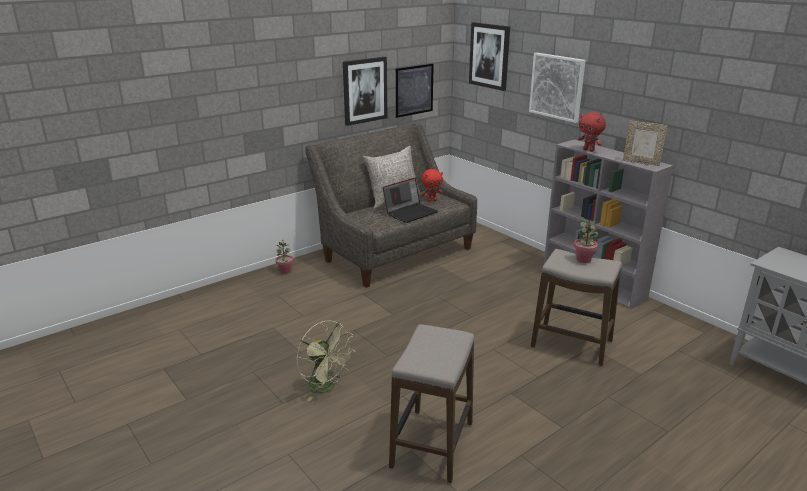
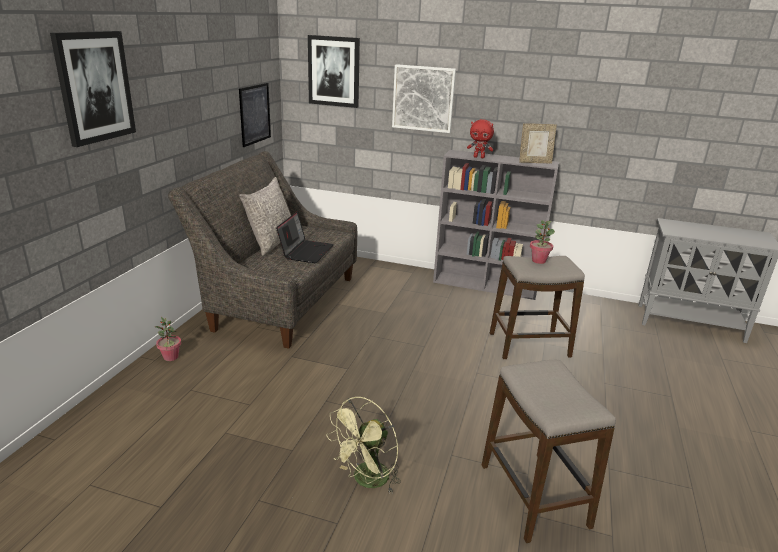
camera: 35 degrees left, 0 degrees up
green fan [296,320,356,401] -> green fan turned 120 degrees clockwise [326,397,401,493]
picture [343,57,387,126] -> picture moved to [50,31,136,147]
red plush toy [421,169,443,202] -> none

